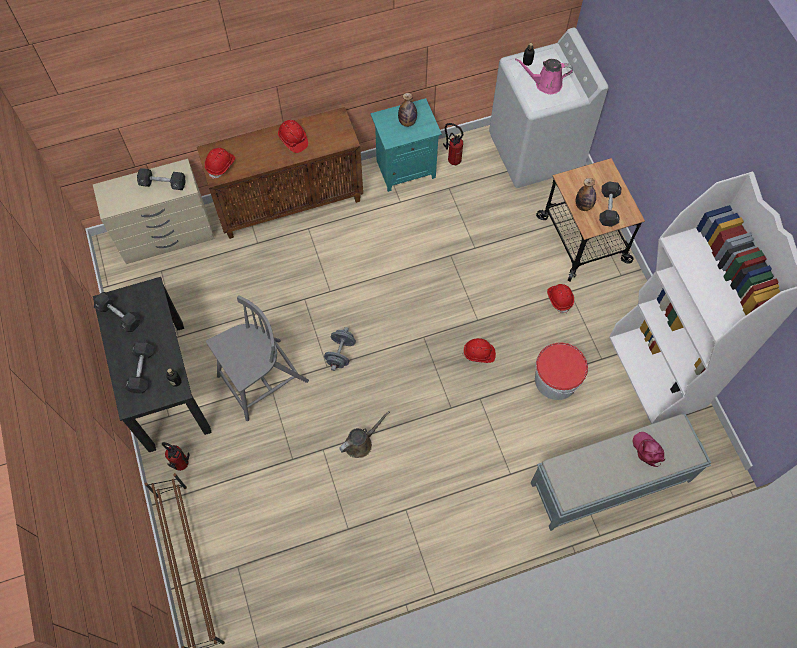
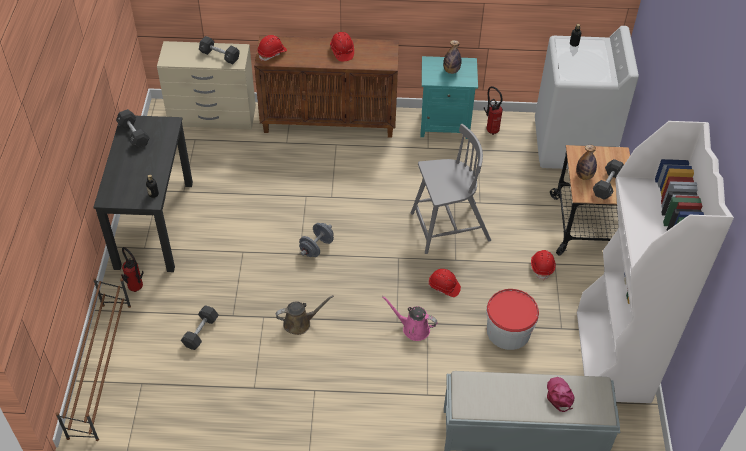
camera: 20 degrees right, 15 degrees down
black dumbbell [125,342,154,394] -> black dumbbell moved to [181,305,219,350]
grey chair [206,295,309,421] -> grey chair moved to [411,124,491,254]
pink watering can [515,58,573,94] -> pink watering can moved to [382,296,438,341]

